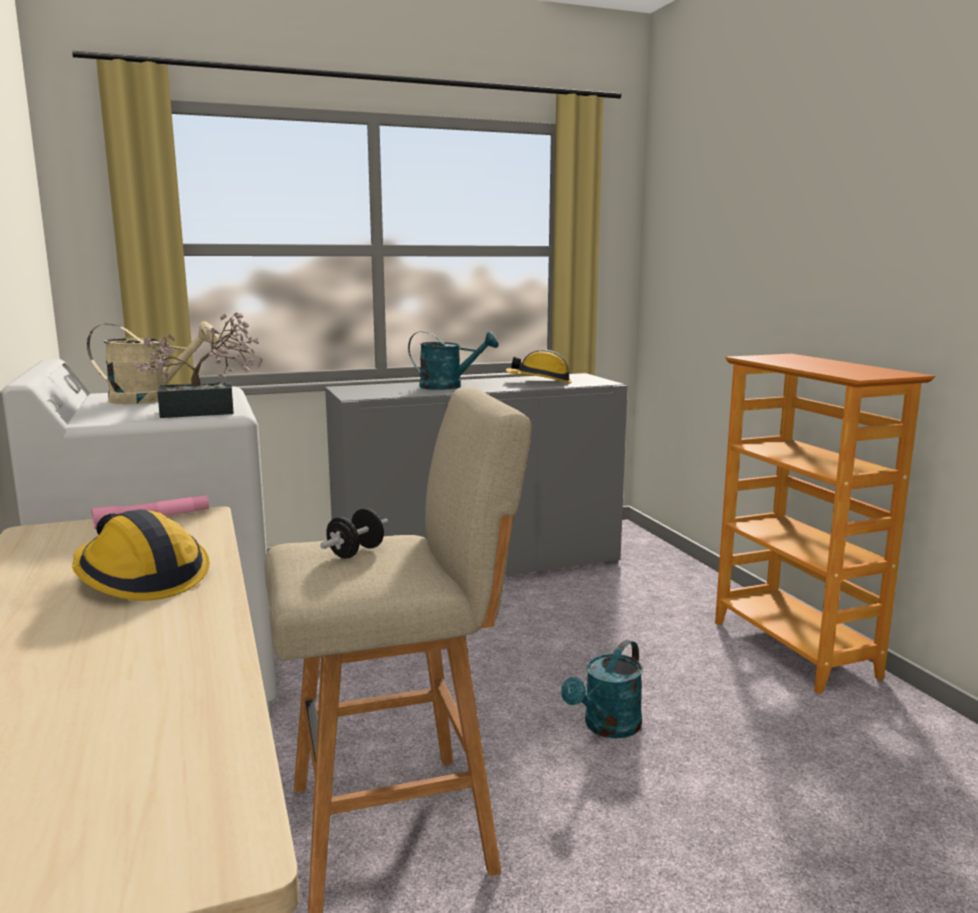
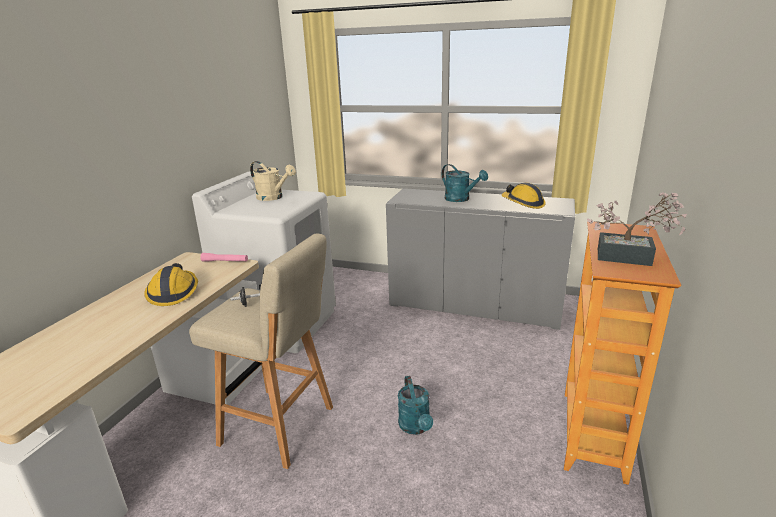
camera: 40 degrees right, 10 degrees up
potted plant [134,312,263,418] -> potted plant moved to [587,192,687,266]
turquoise watering can [561,639,643,738] -> turquoise watering can turned 90 degrees counterclockwise [398,376,433,435]

